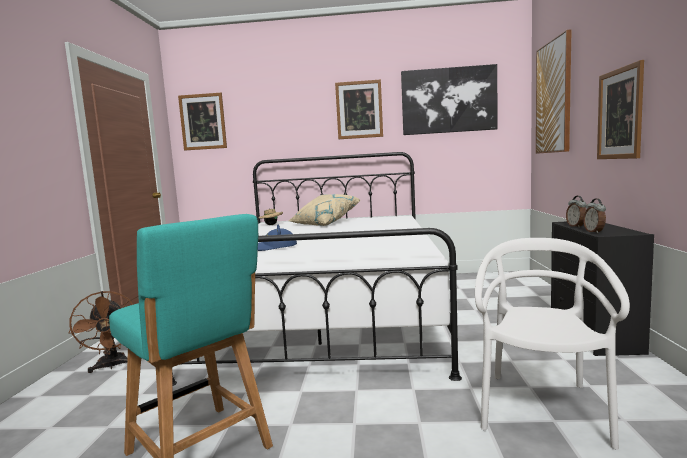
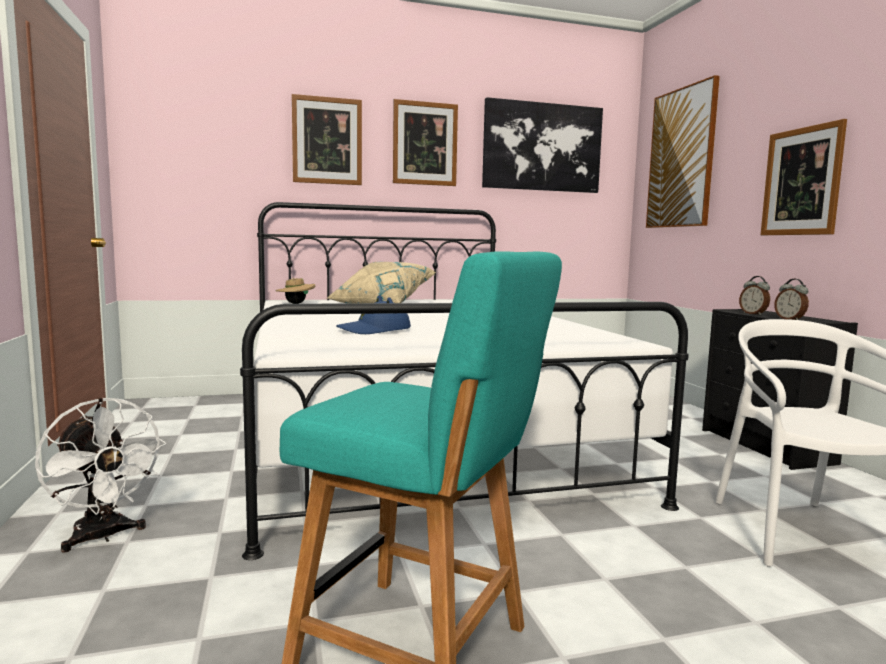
camera: 20 degrees left, 0 degrees up
brown fan [69,291,134,373] -> white fan [35,397,167,553]
picture [178,93,227,150] -> picture moved to [292,94,362,185]

